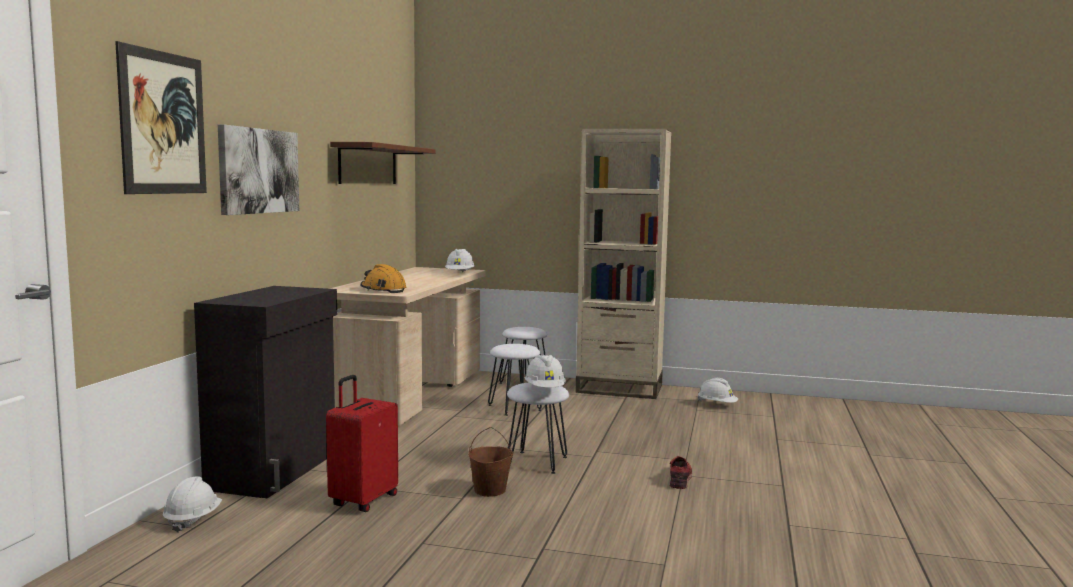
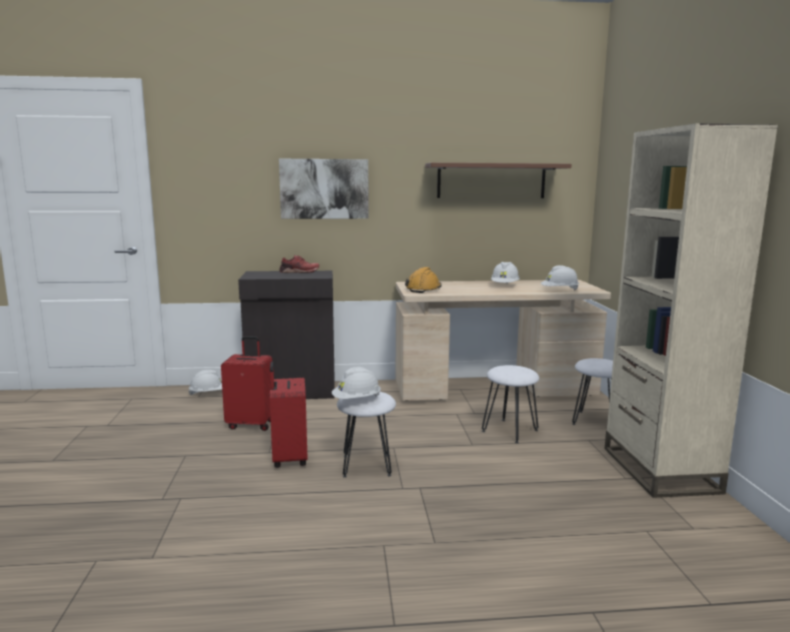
camera: 70 degrees right, 5 degrees up
picture [115,41,207,194] -> none
brown bucket [468,427,513,497] -> red suitcase [270,362,308,468]
red shoe [669,456,692,489] -> red shoe moved to [279,255,319,273]
white hard hat [698,378,738,403] -> white hard hat moved to [491,262,520,283]

